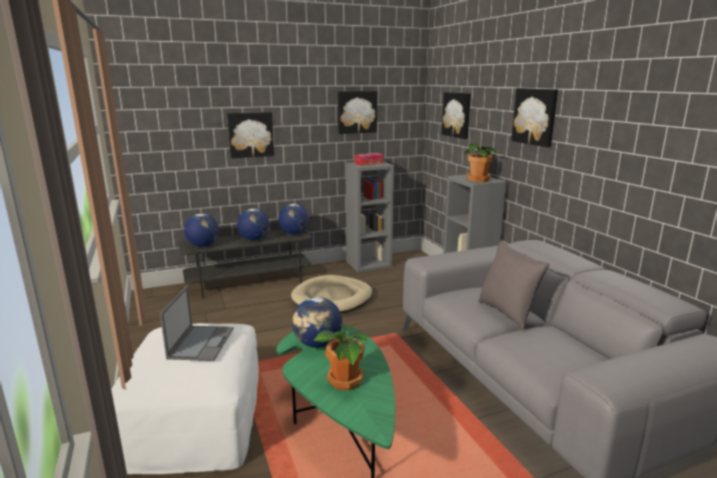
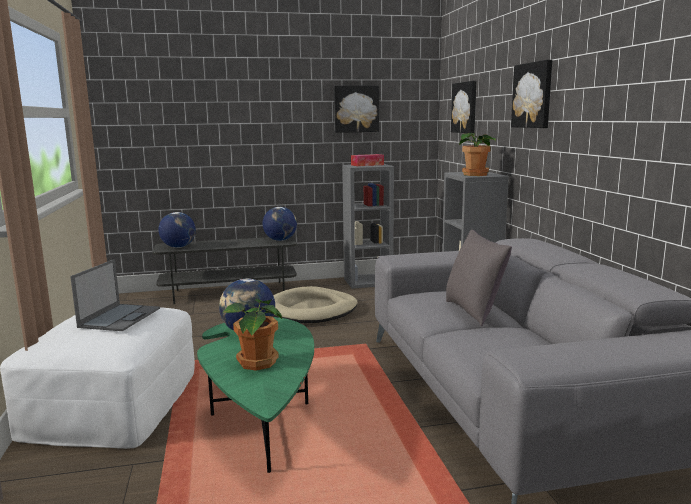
camera: 10 degrees right, 5 degrees down
picture [227,112,274,158] -> none
globe [237,208,270,240] -> none

